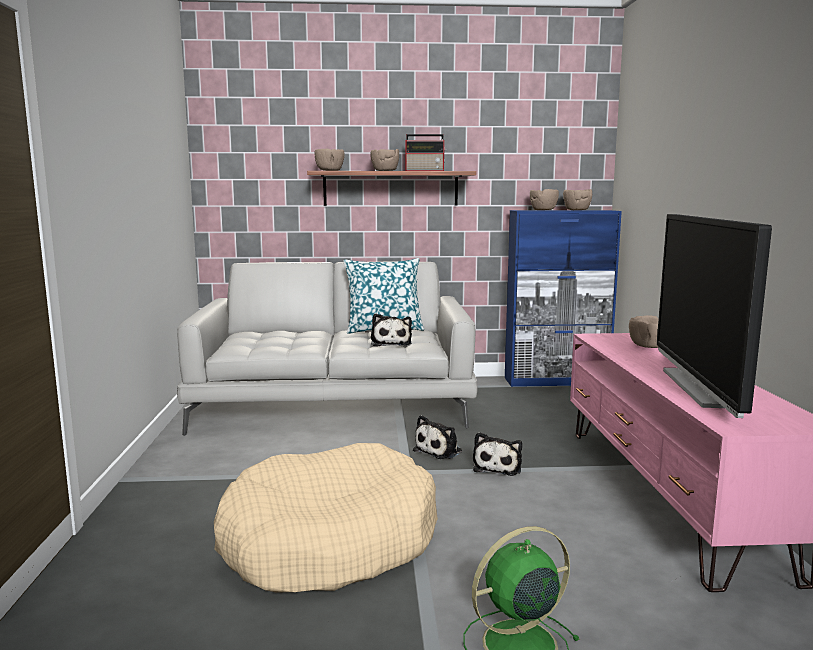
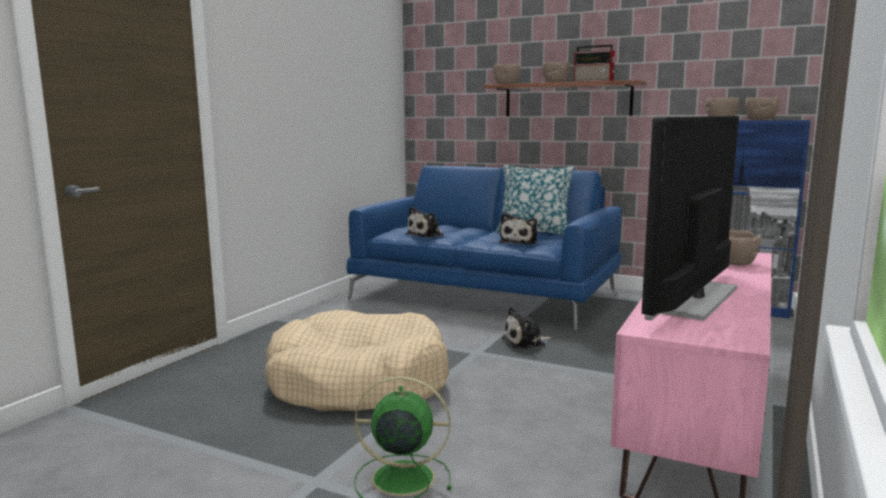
camera: 30 degrees right, 0 degrees up
grey sofa [177,262,478,436] -> blue sofa [347,166,622,331]
plush toy [473,432,522,476] -> plush toy moved to [405,207,443,238]

